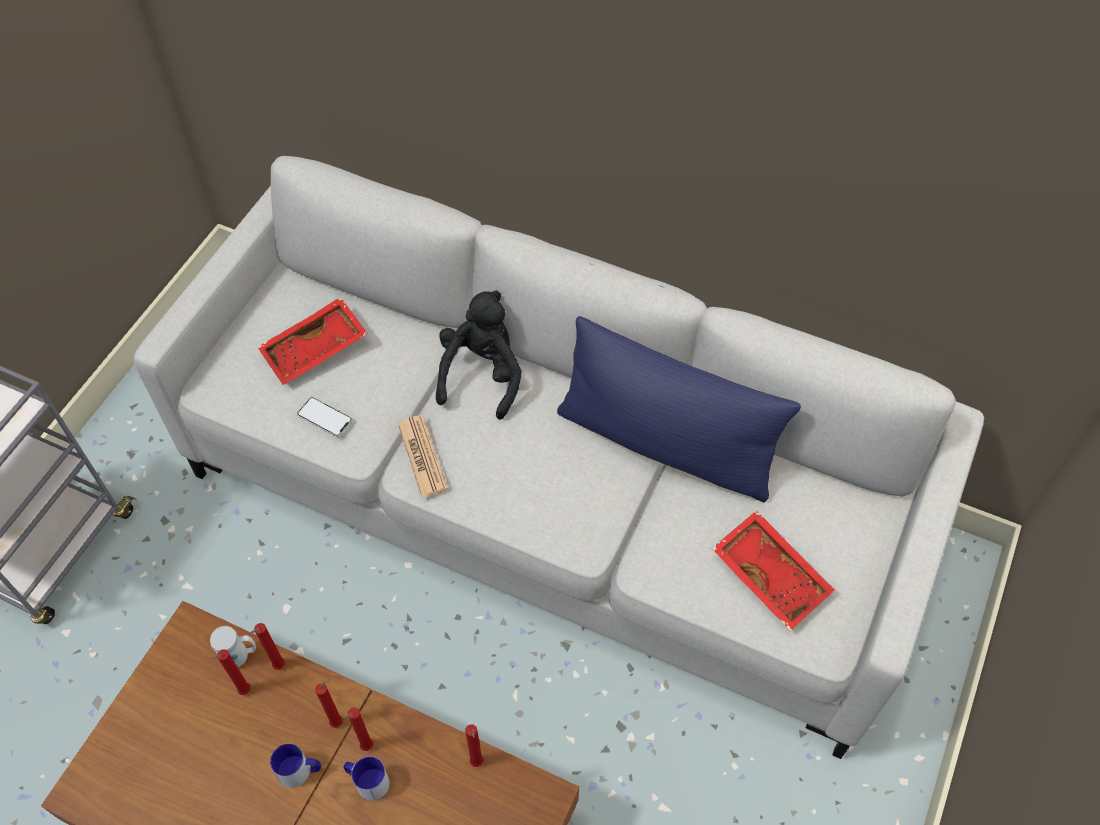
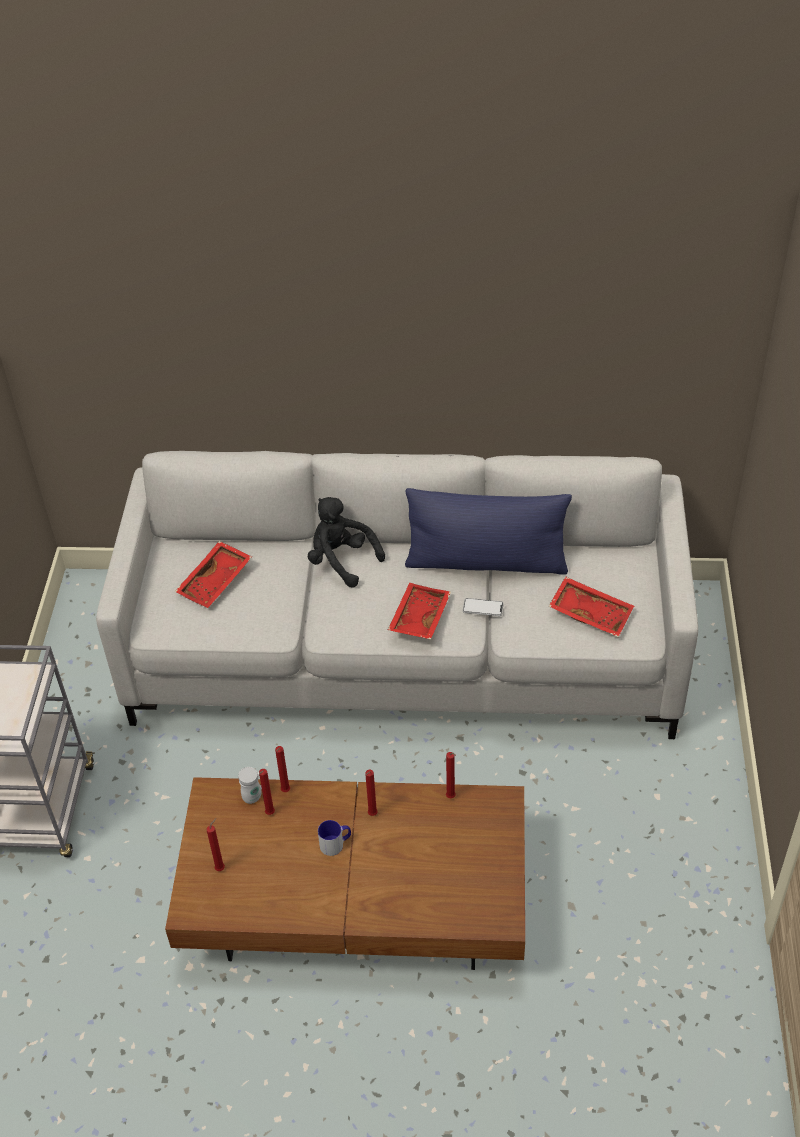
camera: 20 degrees left, 10 degrees down
phone [297,397,352,437] -> phone moved to [463,598,504,616]
red candle [315,679,343,728] -> red candle moved to [207,818,225,871]
mug [344,757,390,801] -> none
newspaper [398,415,448,498] -> none
black plush toy [436,290,522,420] -> black plush toy turned 45 degrees counterclockwise [308,497,385,588]
none -> red tray [388,583,451,640]

